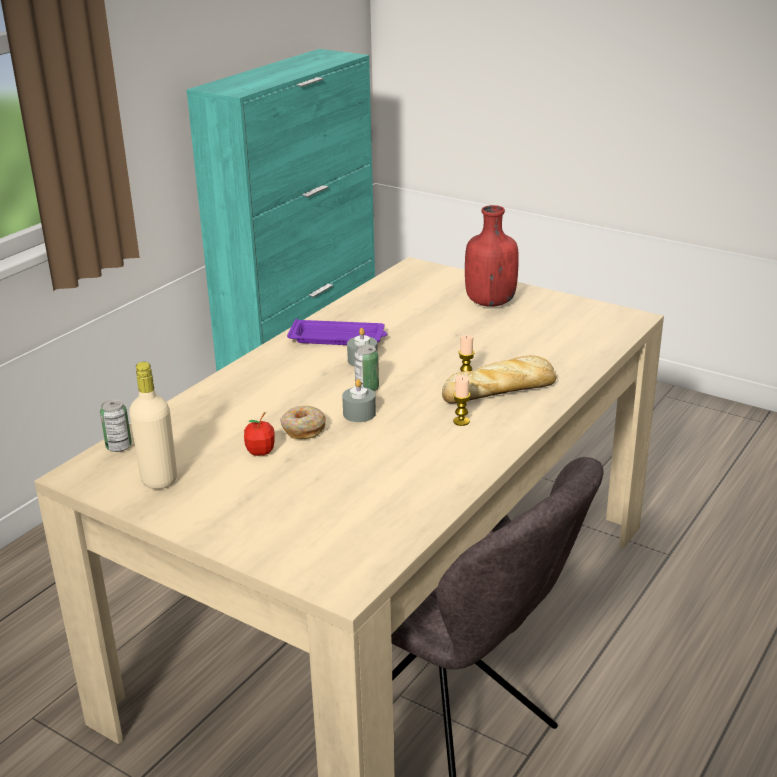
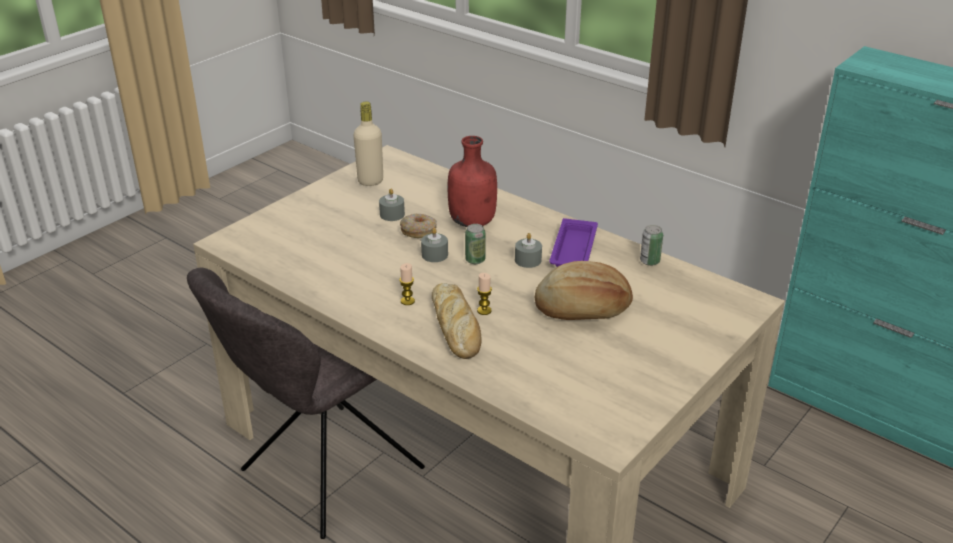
camera: 95 degrees right, 5 degrees up
can [100,399,132,452] -> can moved to [640,225,663,266]
apple [244,412,274,456] -> grey candle [379,189,405,221]
red bottle [465,205,519,307] -> red bottle moved to [448,136,497,227]
none -> bread [535,261,633,320]

